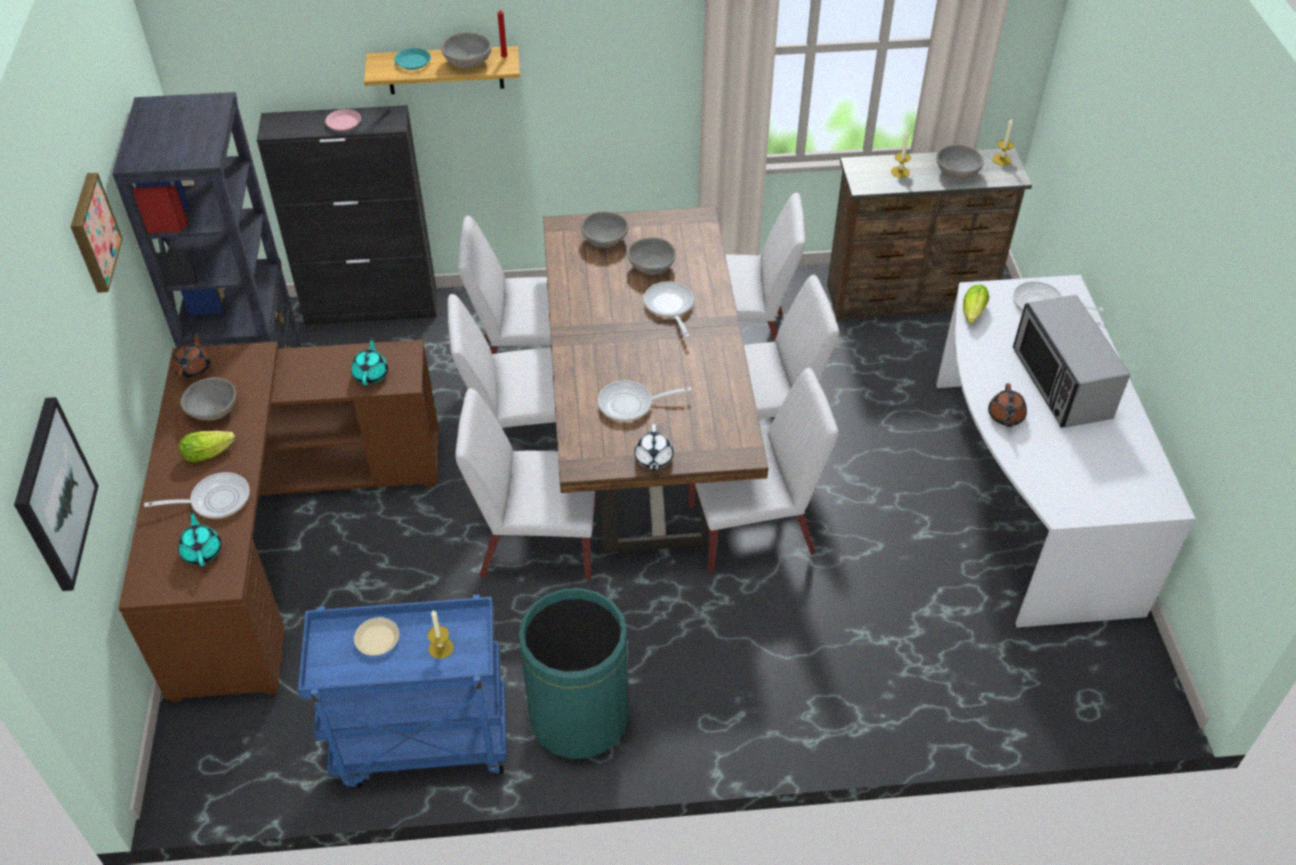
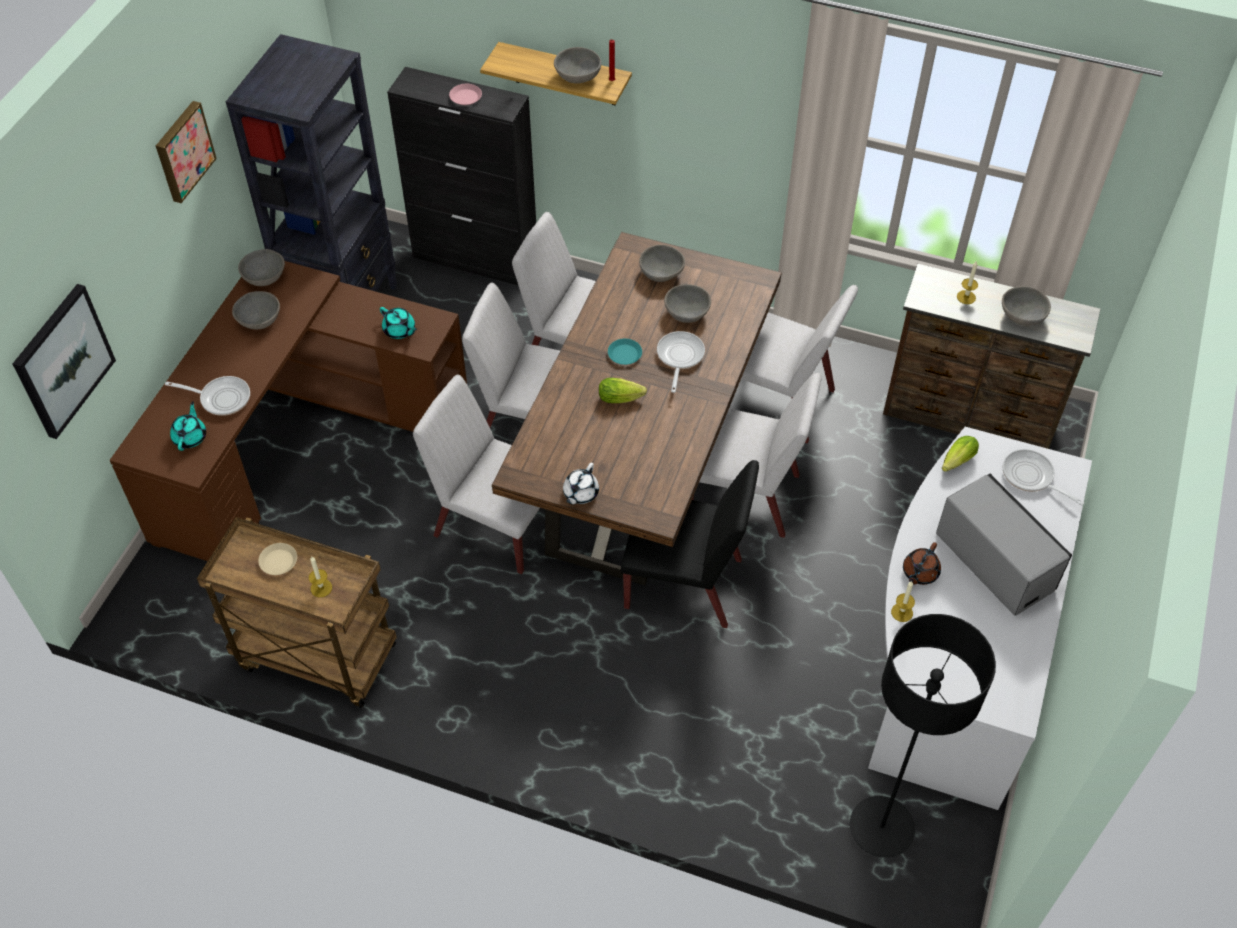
camera: 25 degrees right, 5 degrees up
brown teapot [172,331,210,379] -> grey bowl [238,249,285,286]
lettuce [179,431,235,462] -> lettuce moved to [599,378,647,403]
blue cart [298,595,507,789] -> brown cart [197,517,397,708]
turquoise teapot [351,337,388,385] -> turquoise teapot turned 105 degrees clockwise [380,307,417,339]
turquoise plate [394,48,431,70] -> turquoise plate moved to [608,339,642,365]
green trash can [519,588,629,759] -> none
frying pan [598,380,692,422] -> none
white chair [688,368,839,573] -> black chair [621,460,759,628]
candle [993,119,1013,166] -> candle moved to [891,581,915,622]
microwave [1013,295,1130,428] -> microwave turned 135 degrees clockwise [936,474,1072,616]
none -> black floor lamp [850,614,996,858]

